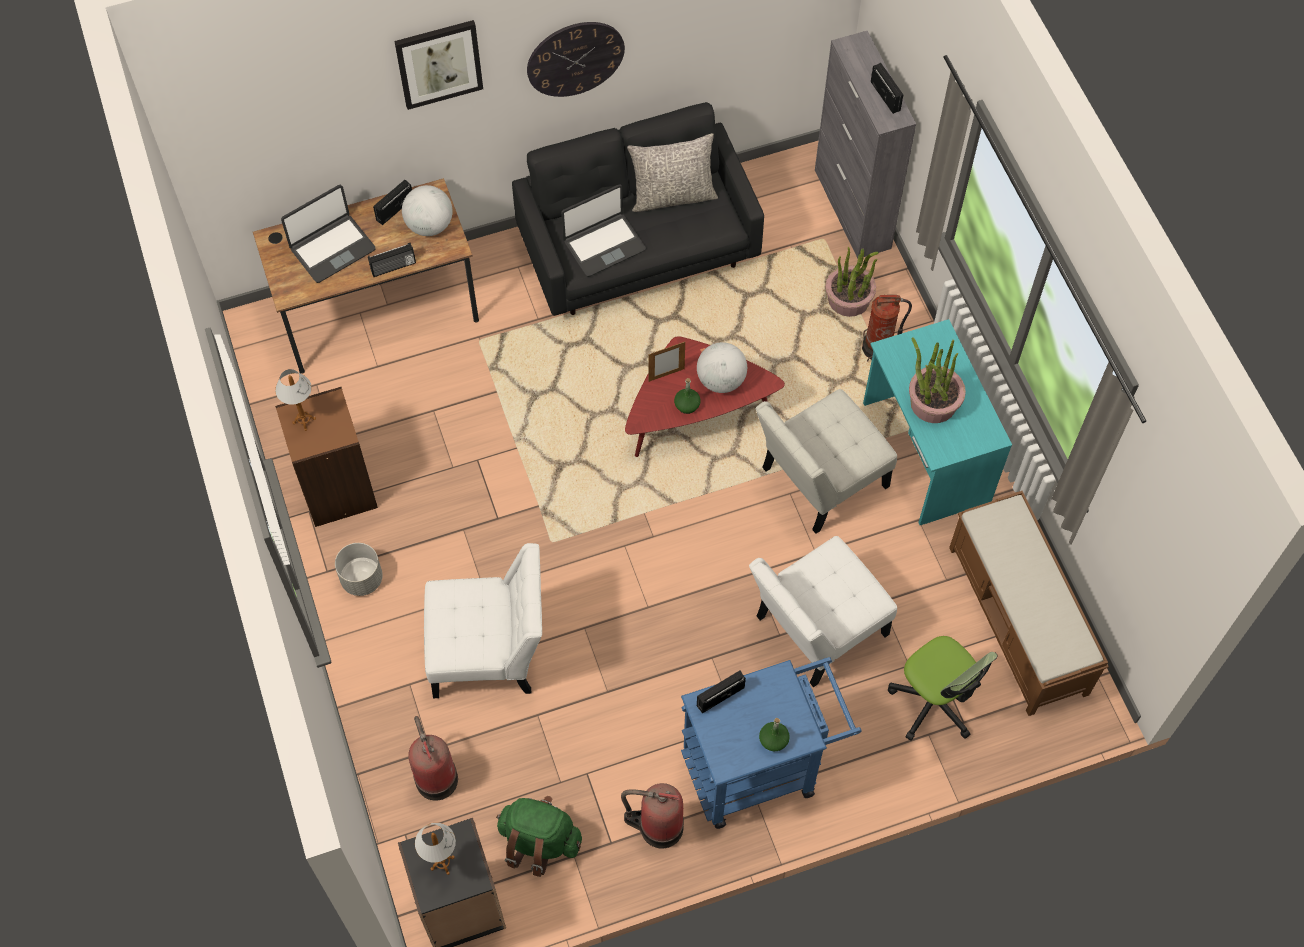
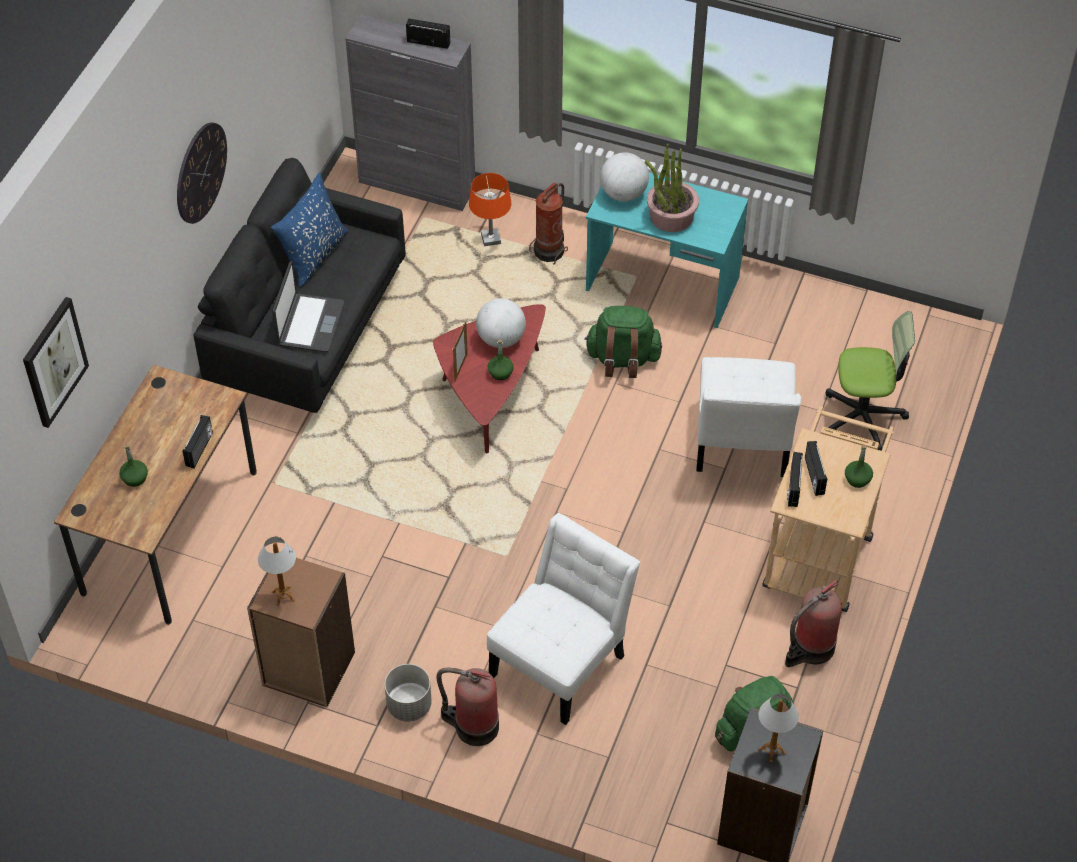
camera: 50 degrees left, 10 degrees down
laptop [281,185,376,283] -> green bottle [119,445,148,487]
radio [373,180,412,225] -> radio moved to [805,441,827,496]
picture [394,20,483,110] -> picture moved to [23,297,89,428]
globe [402,185,453,236] -> globe moved to [600,153,649,202]
fire extinguisher [408,716,458,801] -> fire extinguisher moved to [437,668,499,746]
grey pillow [627,133,718,212] -> blue pillow [271,173,348,287]
blue cart [681,657,862,829] -> beige cart [762,406,894,612]
white chair [756,389,897,534] -> green backpack [584,306,662,378]
potted plant [825,247,879,317] -> orange table lamp [469,173,512,246]
brown bench [949,491,1109,716] -> none

